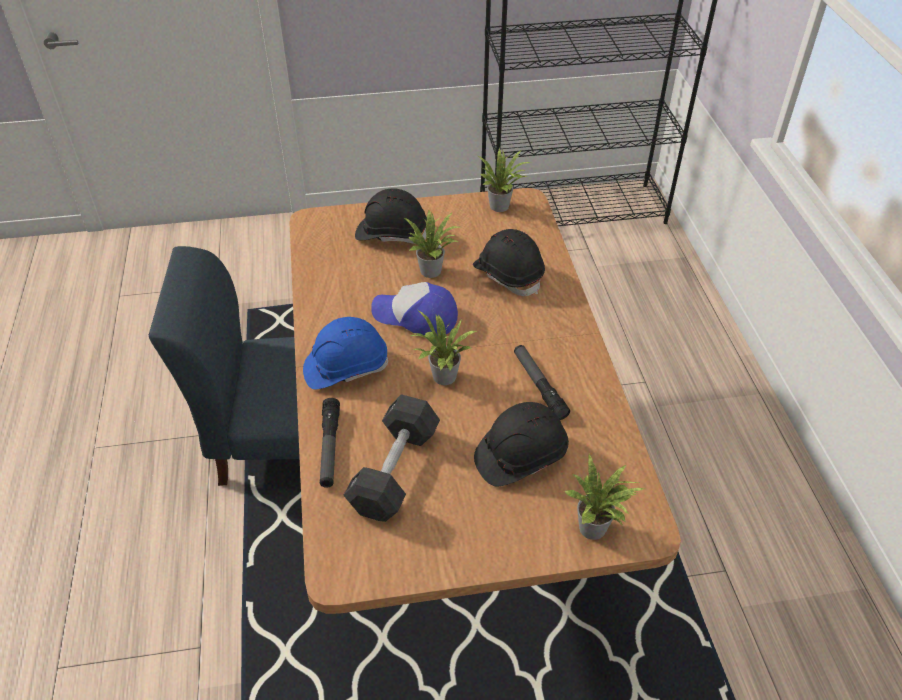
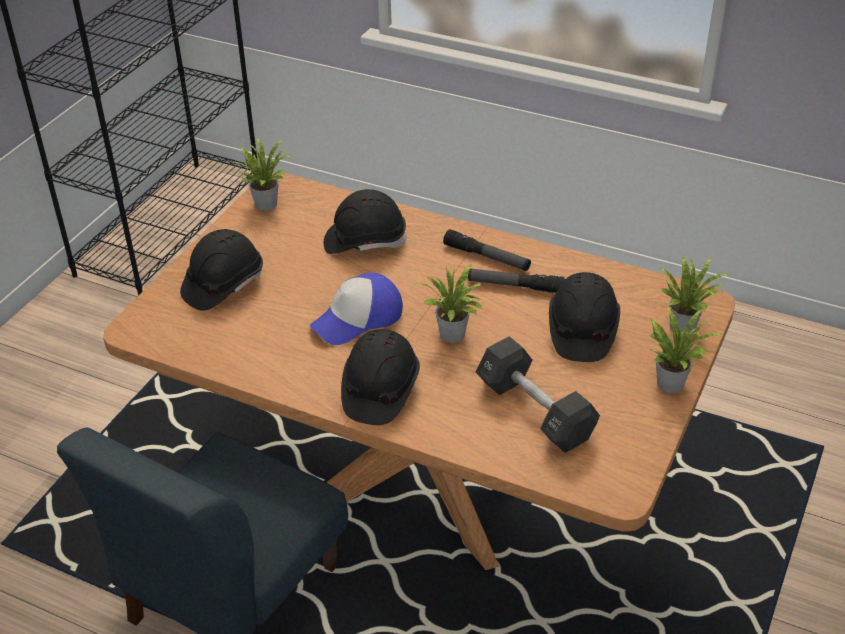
camera: 55 degrees left, 5 degrees down
blue hard hat [303,317,388,389] -> black hard hat [341,329,420,425]
flashlight [320,398,340,488] -> flashlight moved to [443,229,531,271]
potted plant [405,209,460,278] -> potted plant moved to [649,304,724,393]

